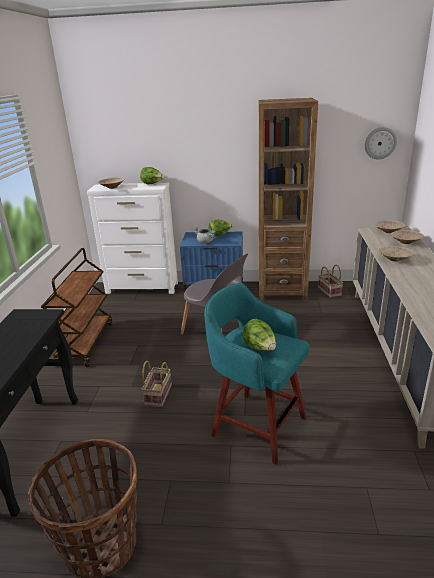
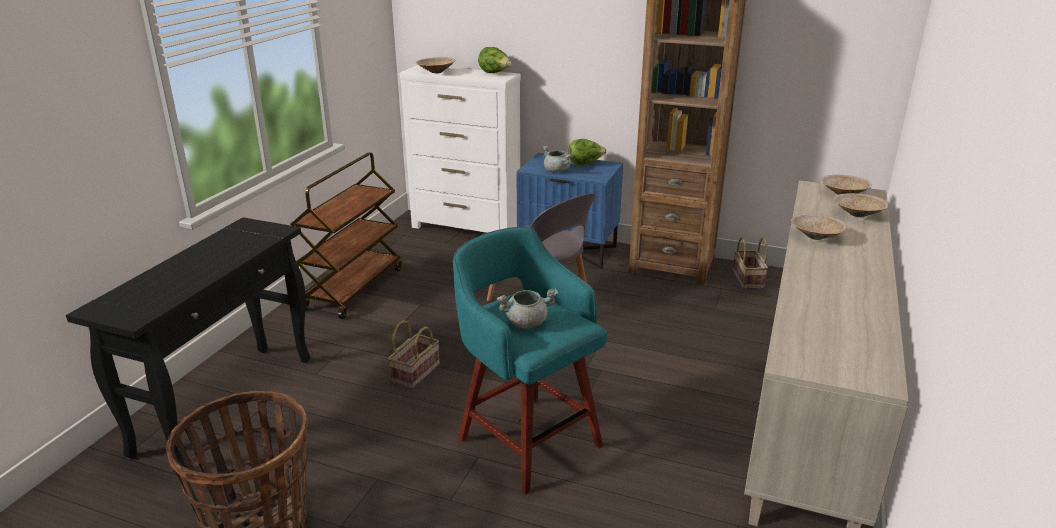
camera: 15 degrees right, 0 degrees up
lettuce [242,319,276,351] -> grey cooking pot [497,288,558,328]
wall clock [365,127,397,159] -> none

